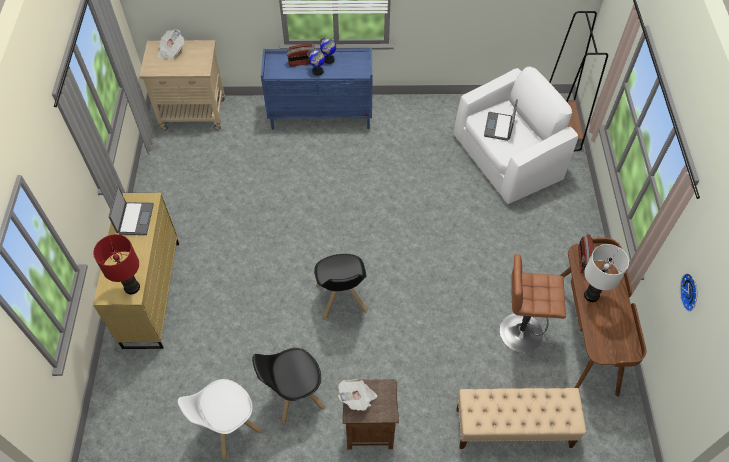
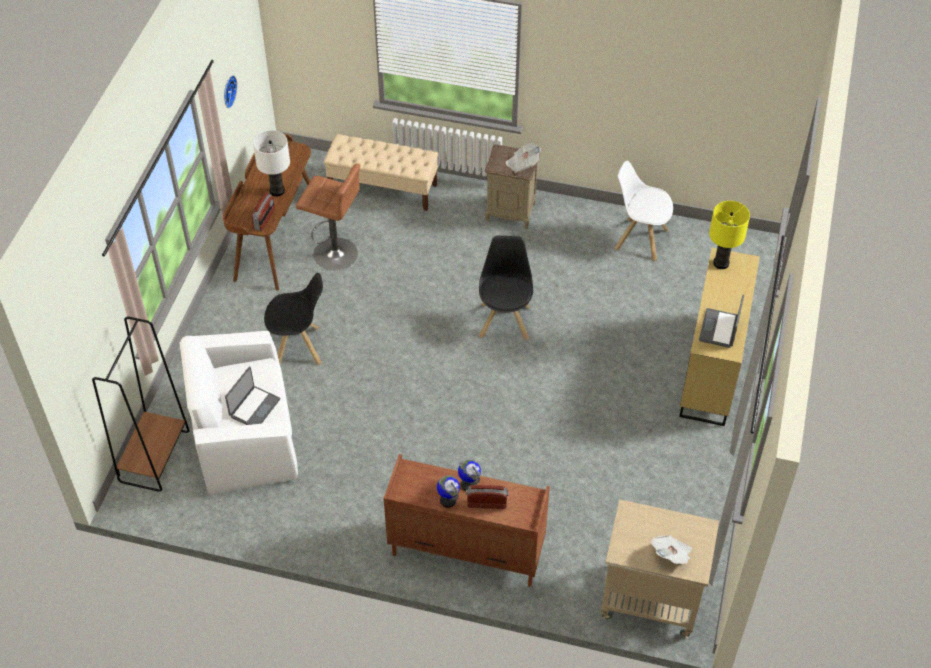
camera: 165 degrees left, 5 degrees down
red table lamp [93,234,140,294] -> yellow table lamp [709,201,750,269]
white chair [178,379,263,459] -> white chair turned 135 degrees counterclockwise [614,161,673,261]
black chair [252,348,325,425] -> black chair moved to [264,273,323,365]
blue cabinet [261,48,373,130] -> brown cabinet [383,454,550,587]

